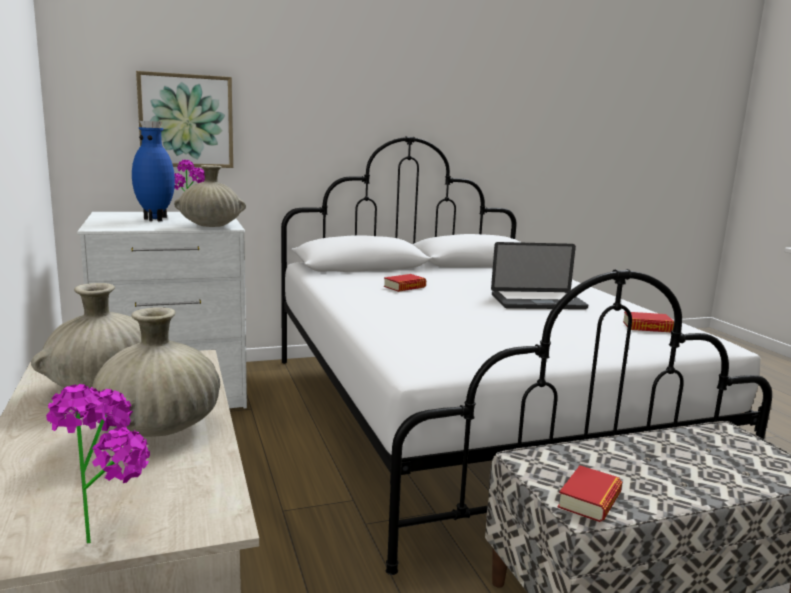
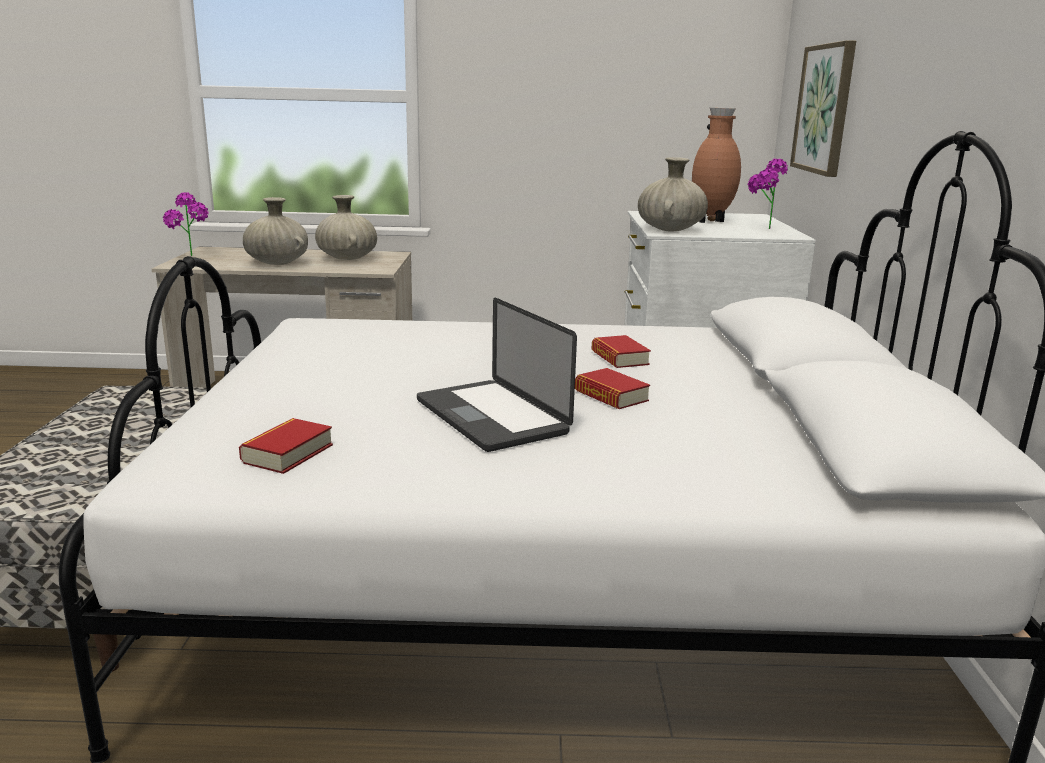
camera: 110 degrees right, 5 degrees up
blue vase [132,121,175,221] -> brown vase [692,108,741,223]
laptop [491,242,588,309] -> laptop turned 45 degrees counterclockwise [417,298,577,452]
book [558,465,623,522] -> book moved to [575,368,650,409]

